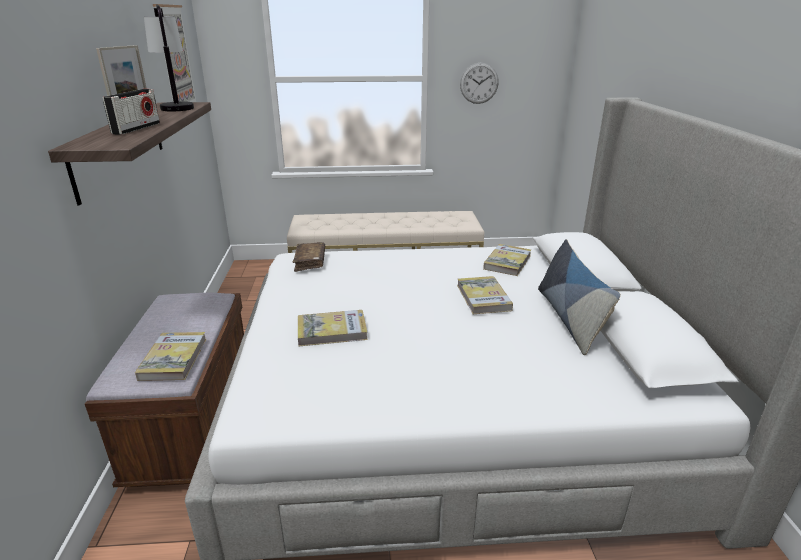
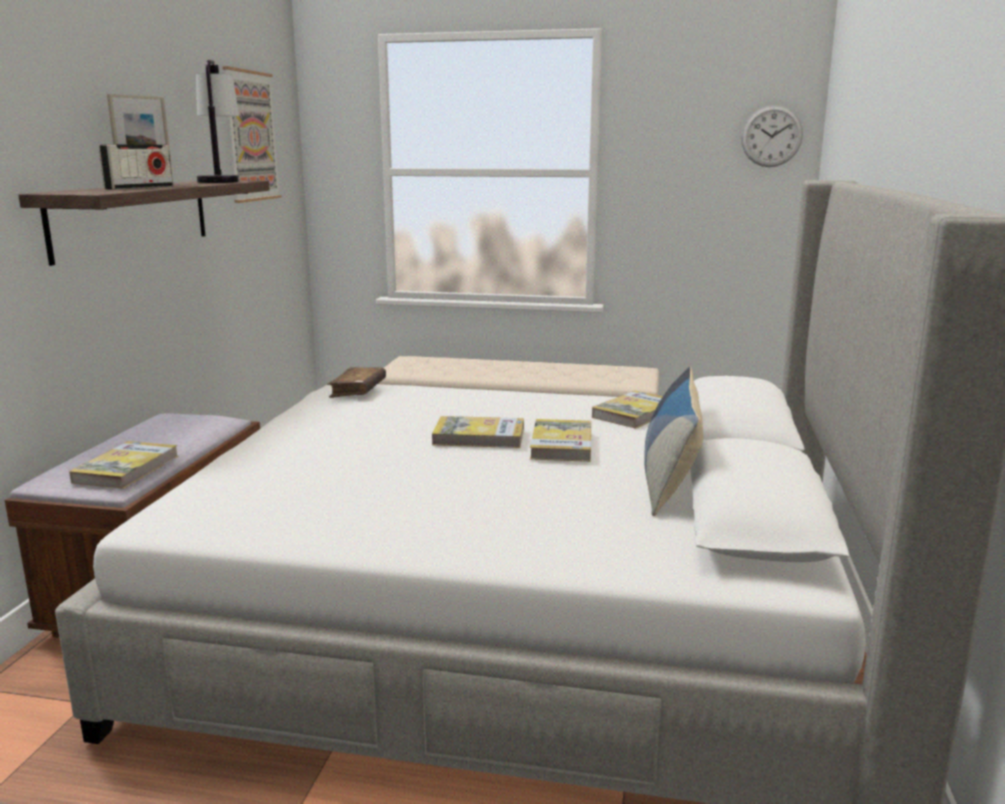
camera: 15 degrees right, 10 degrees down
book [298,310,368,346] -> book moved to [432,416,524,448]
wall clock [460,63,499,104] -> wall clock moved to [741,105,803,167]

